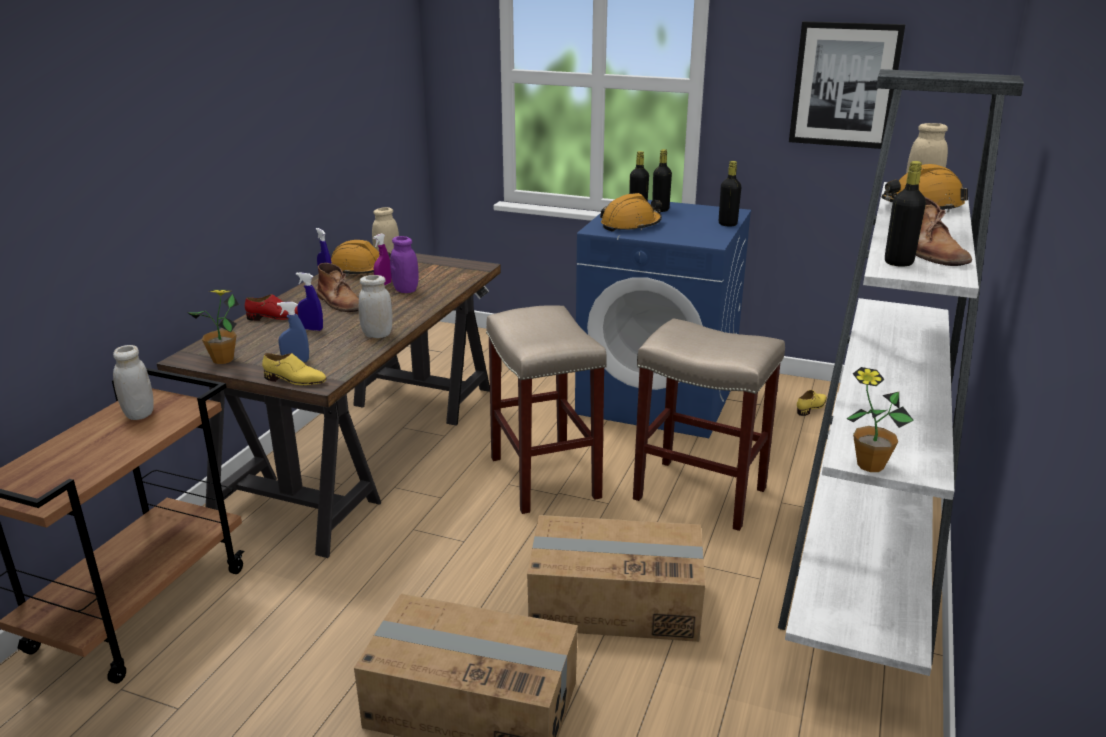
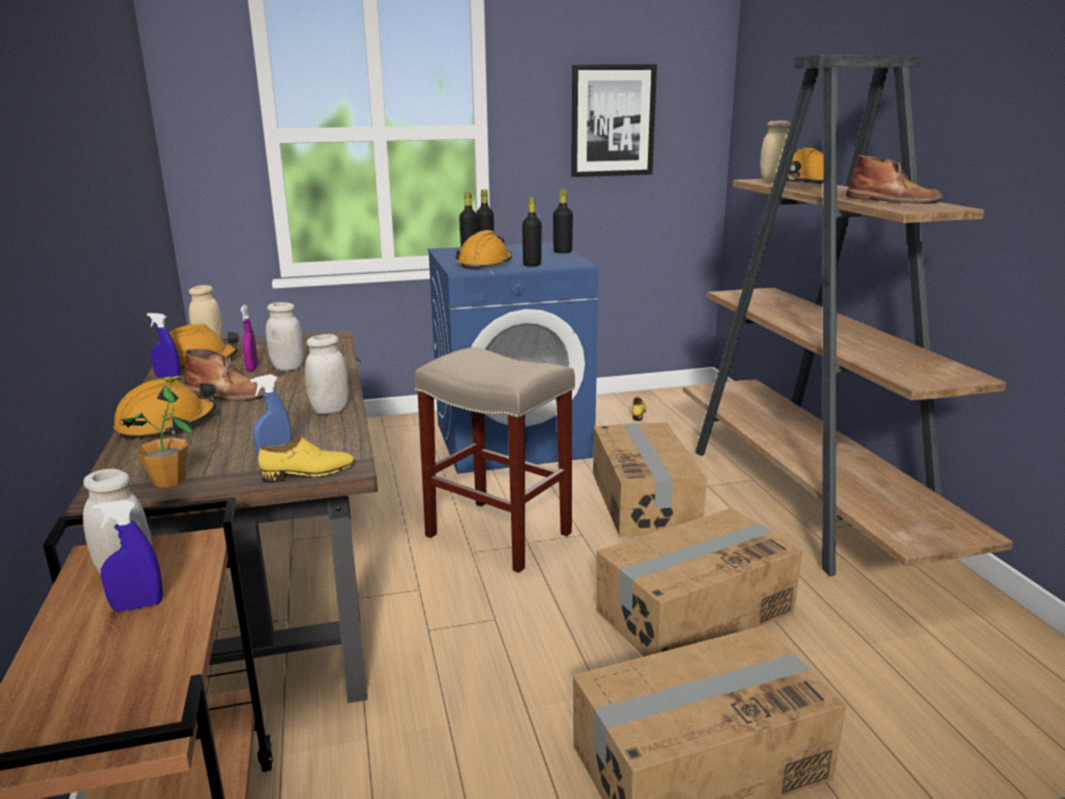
camera: 35 degrees left, 5 degrees down
red shoe [245,294,298,321] -> orange hard hat [114,379,216,440]
blue spray bottle [296,272,323,331] -> blue spray bottle moved to [93,500,163,612]
purple jar [390,236,419,293] -> white jar [266,302,304,371]
beige stool [633,318,785,531] -> cardboard box [593,422,707,537]
white bookcase [778,69,1024,676] -> brown bookcase [683,55,1013,576]
potted plant [846,367,914,472] -> none
black bottle [885,161,926,267] -> black bottle moved to [522,198,542,267]

